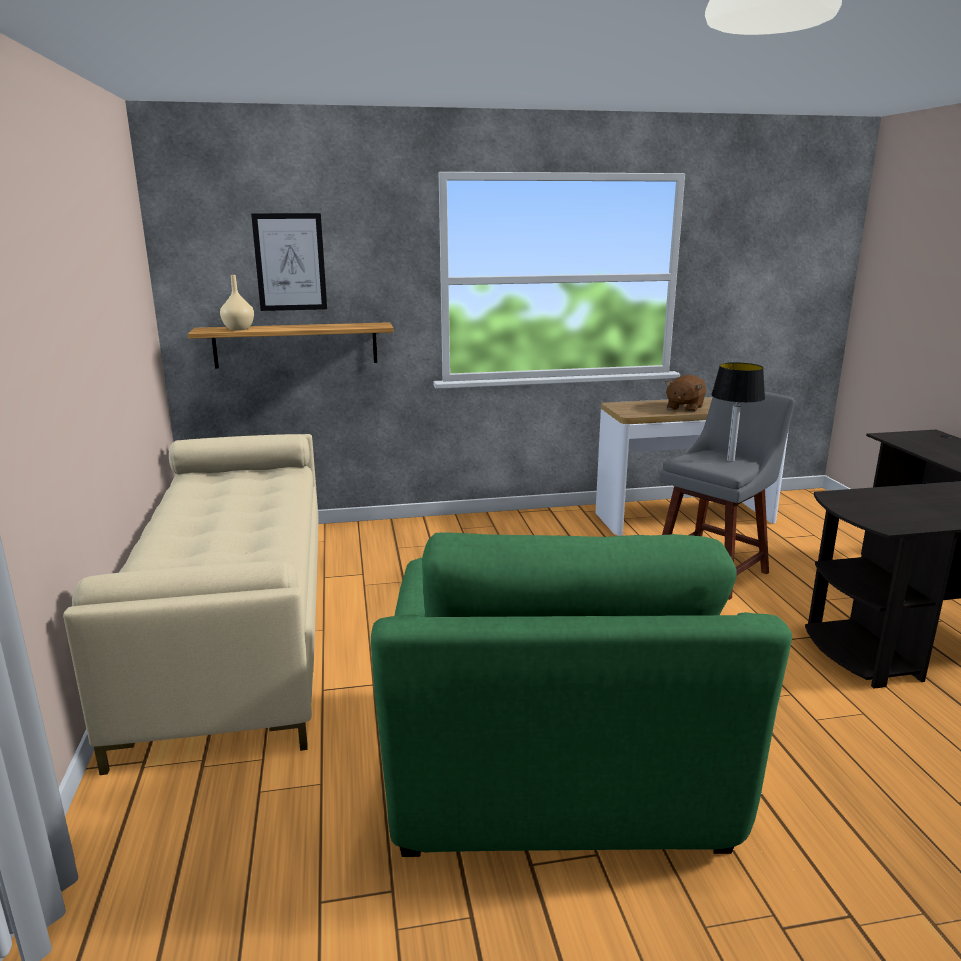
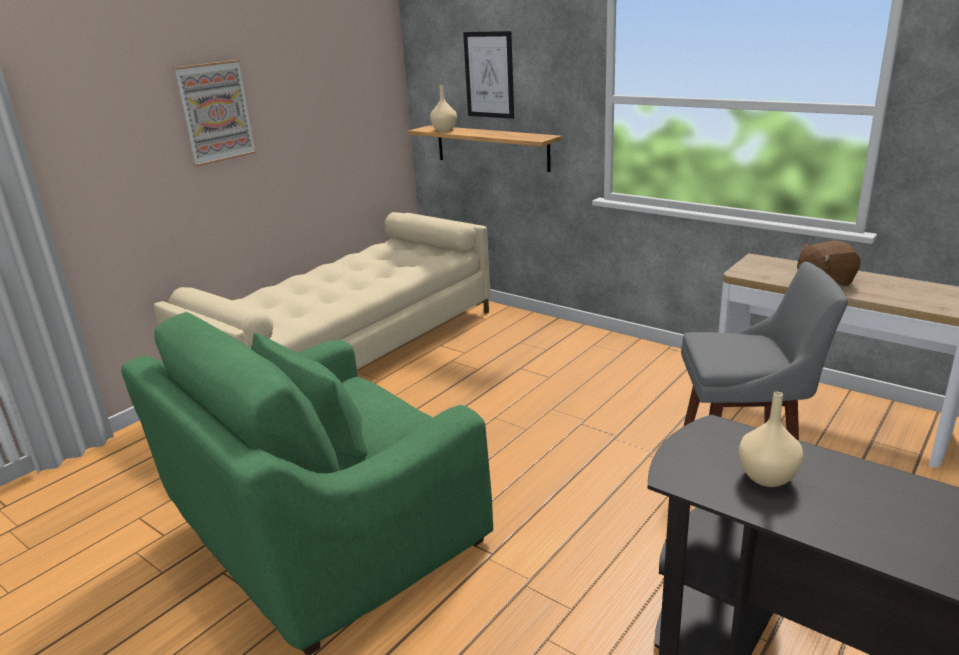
camera: 50 degrees right, 5 degrees up
table lamp [711,362,765,462] -> none
none -> picture [174,60,256,166]
none -> beige vase [739,392,803,487]

